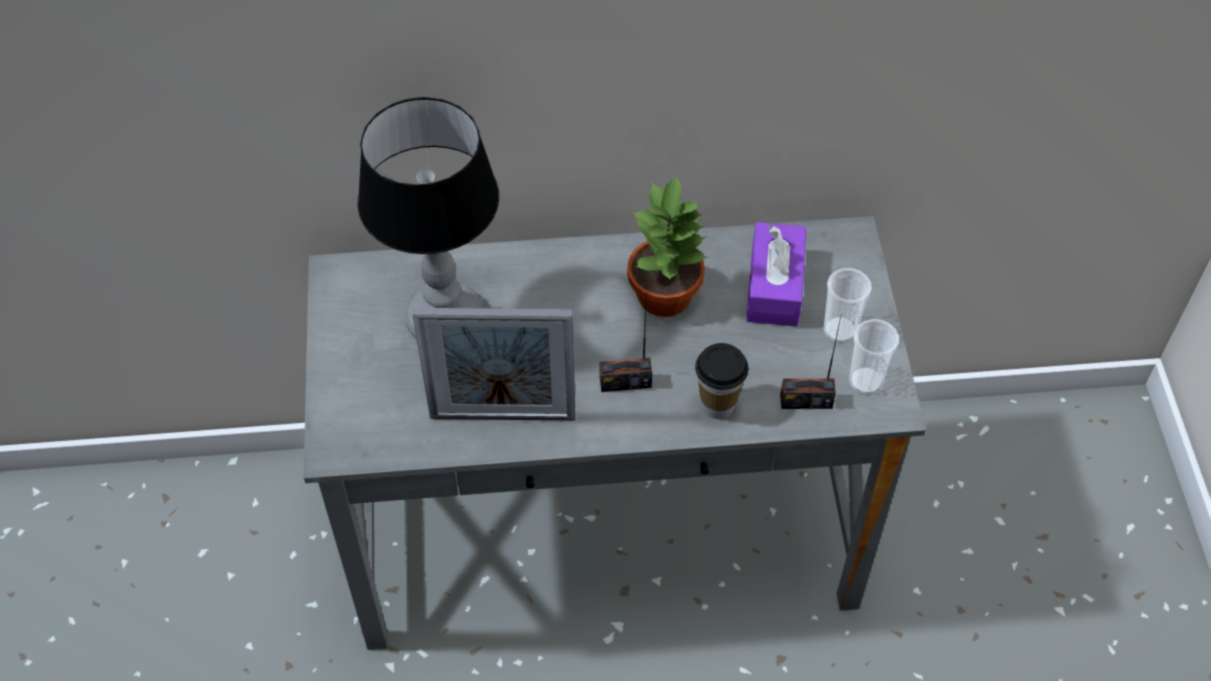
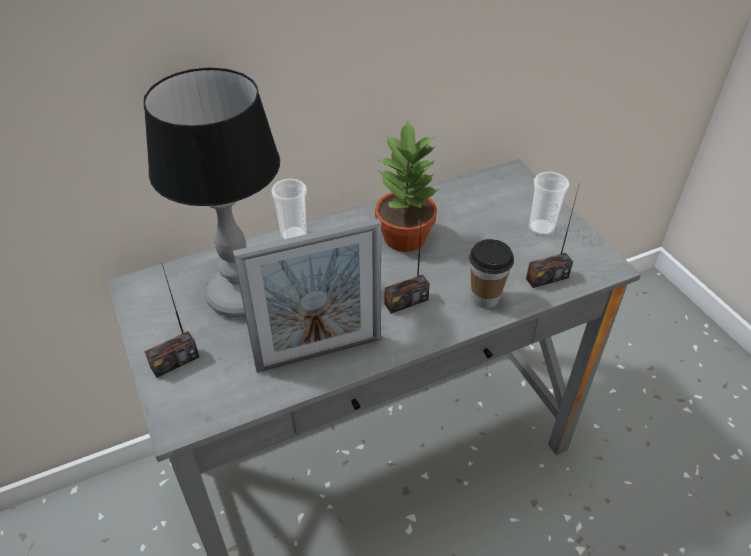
camera: 20 degrees left, 10 degrees down
purple tissue box [746,222,807,327] -> none
cup [849,319,899,395] -> cup moved to [271,179,307,239]
none -> radio [144,264,199,378]

